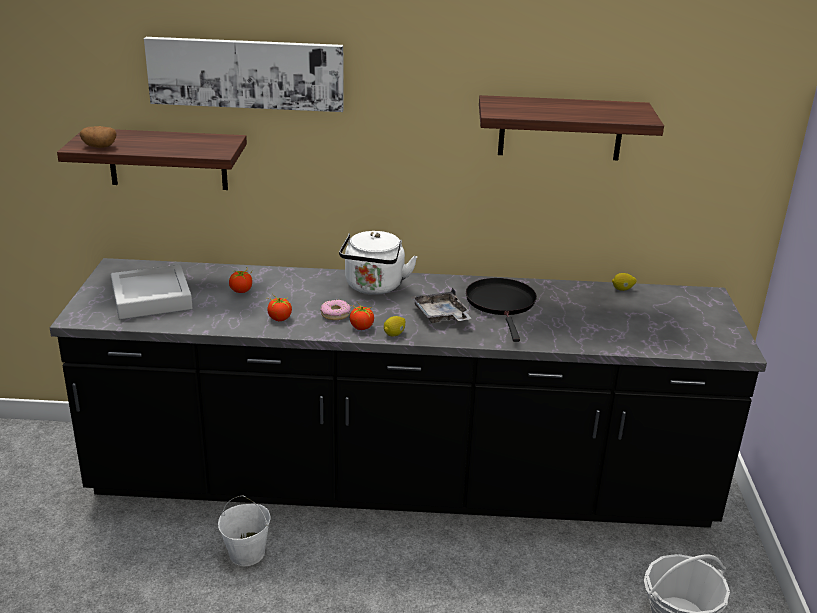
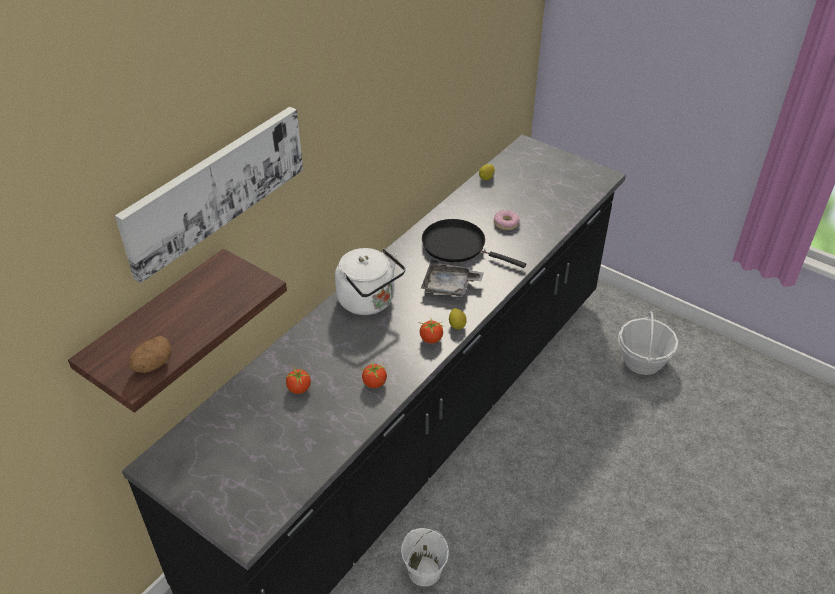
camera: 55 degrees left, 15 degrees up
grey tray [111,265,192,319] -> none
donut [320,300,351,320] -> donut moved to [494,210,520,230]
shelf [479,95,664,160] -> none

